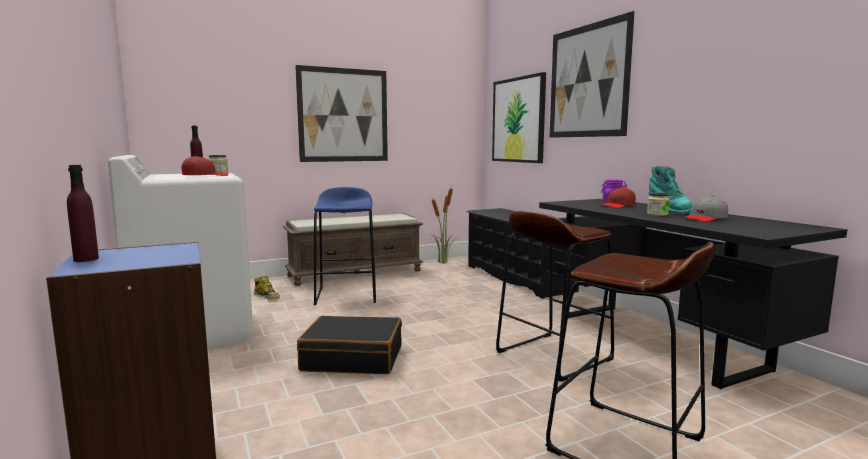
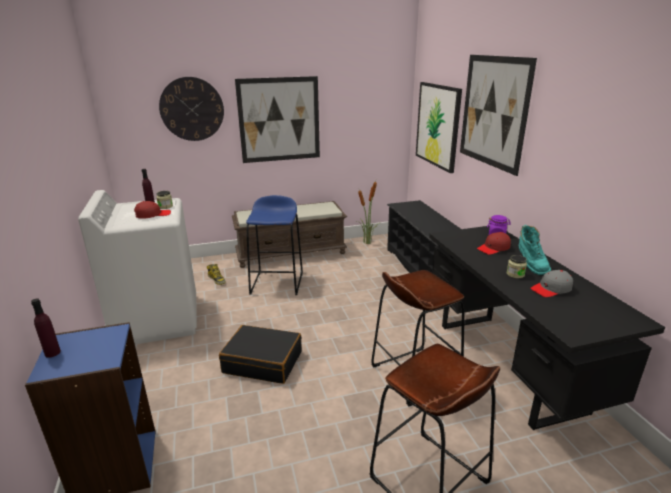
camera: 10 degrees right, 15 degrees up
none -> wall clock [159,77,224,141]

